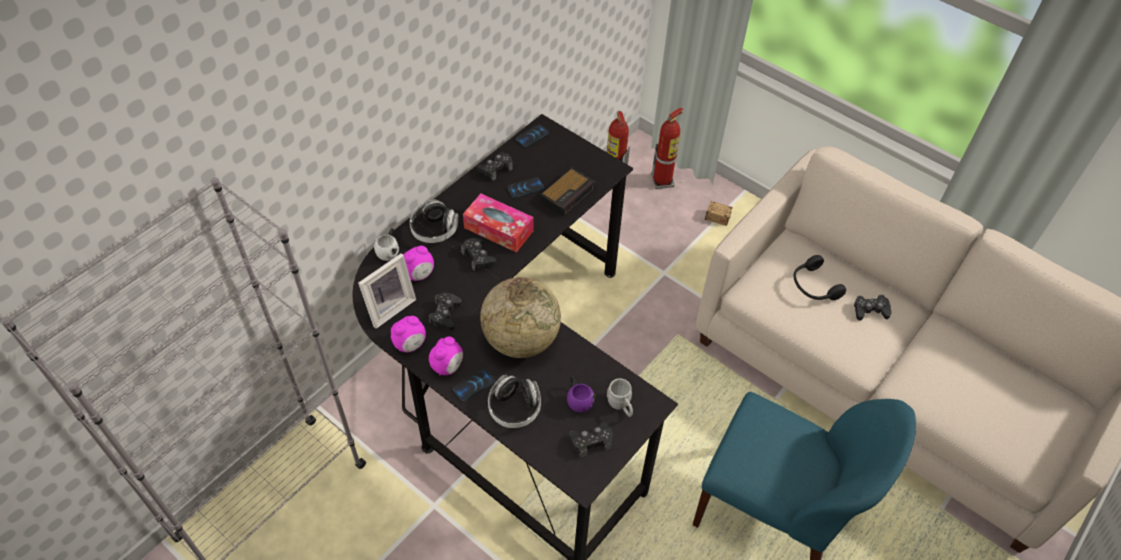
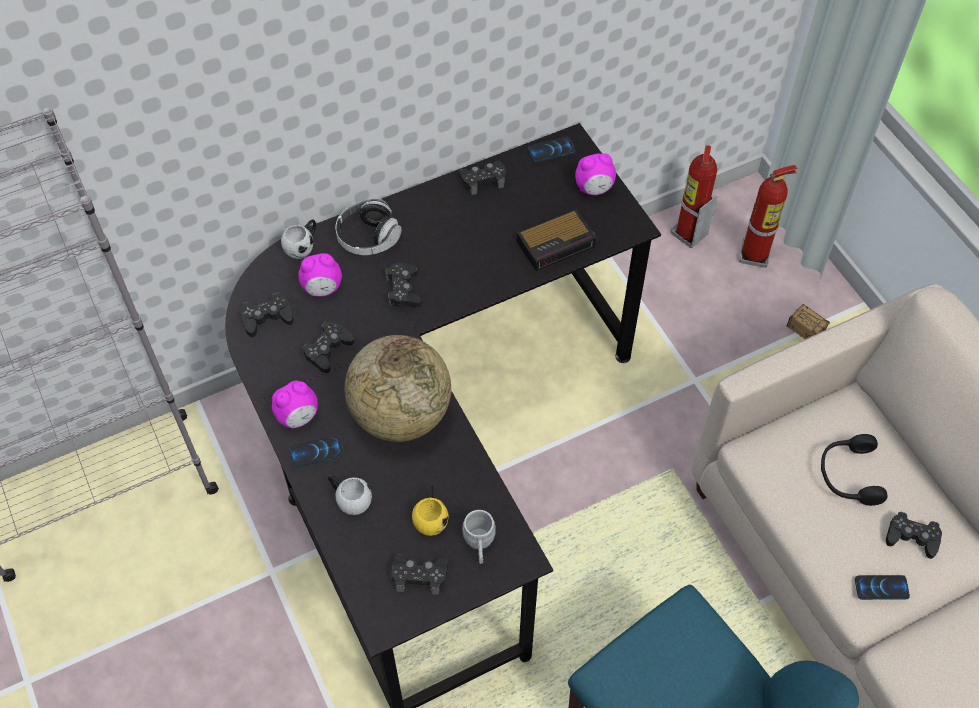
camera: 25 degrees right, 5 degrees up
picture frame [358,253,416,329] -> black game controller [241,292,294,337]
alarm clock [391,316,426,353] -> alarm clock moved to [575,153,616,195]
tissue box [463,194,533,253] -> none
headphones [488,375,541,428] -> white mug [328,475,372,515]
phone [508,177,544,198] -> phone moved to [855,575,910,600]
purple mug [567,376,595,413] -> yellow mug [412,484,449,536]

